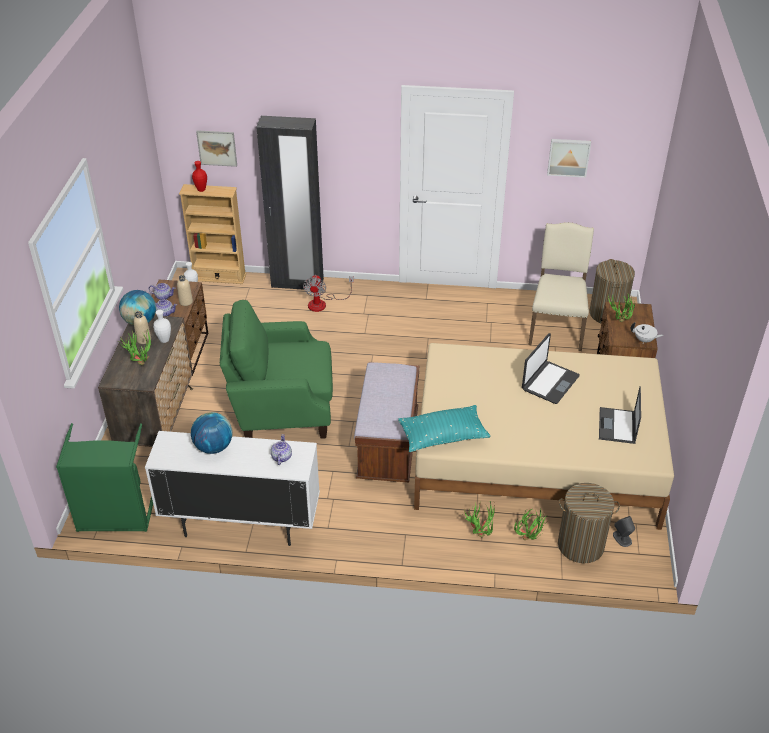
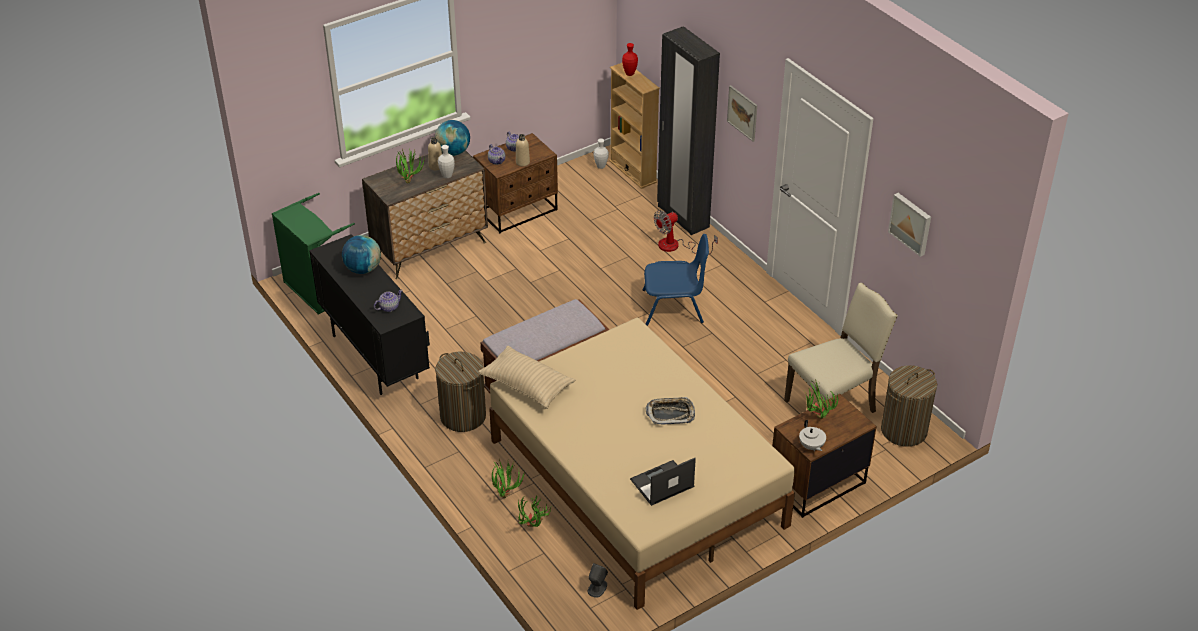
camera: 50 degrees right, 0 degrees up
white cabinet [145,431,320,546] -> black cabinet [309,234,430,395]
picture [196,130,237,167] -> picture moved to [727,85,757,142]
green armchair [220,300,333,439] -> none
turquoise pillow [398,405,491,452] -> beige pillow [478,346,575,409]
laptop [522,333,580,404] -> tray [646,397,695,425]
laundry basket [558,483,620,563] -> laundry basket moved to [435,352,486,432]
none -> blue chair [643,234,709,326]

